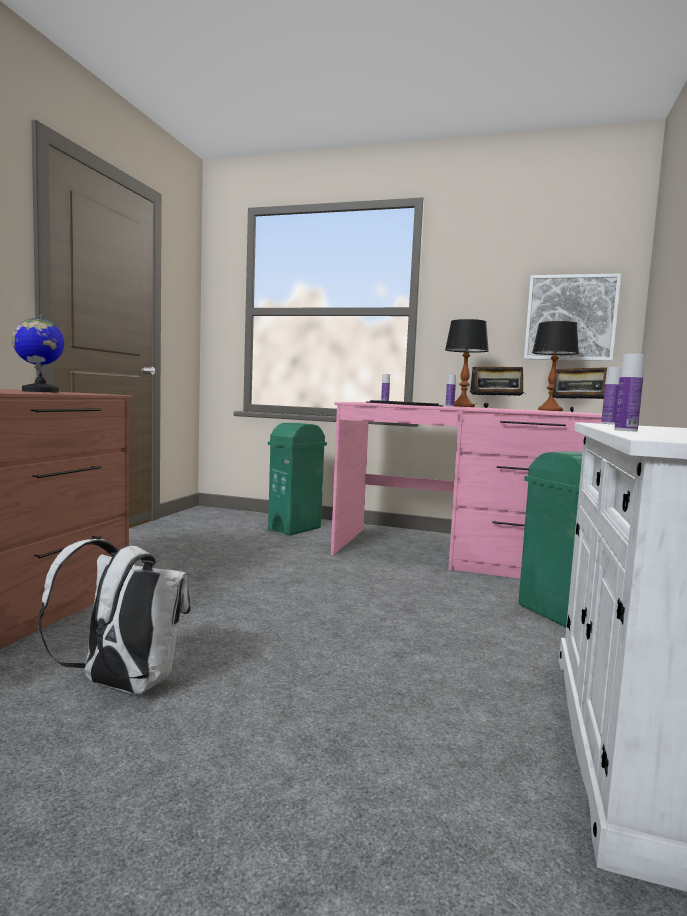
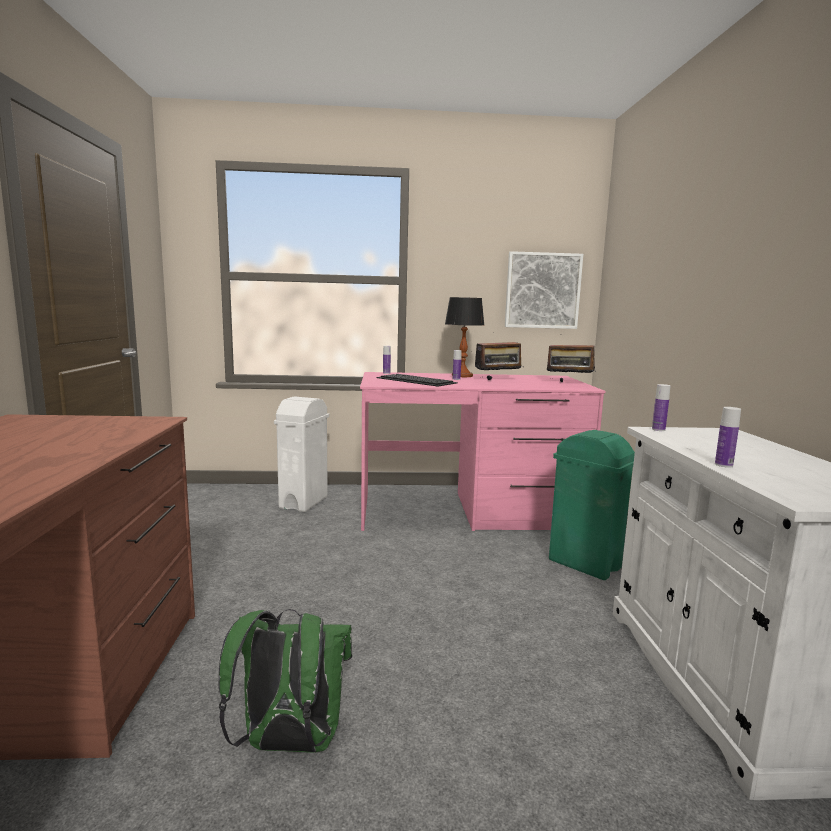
camera: 20 degrees left, 5 degrees up
globe [12,314,64,393] -> none
white backpack [39,539,191,694] -> green backpack [218,609,352,753]
green trash can [268,423,327,536] -> white trash can [274,397,329,512]
table lamp [532,321,579,411] -> none

